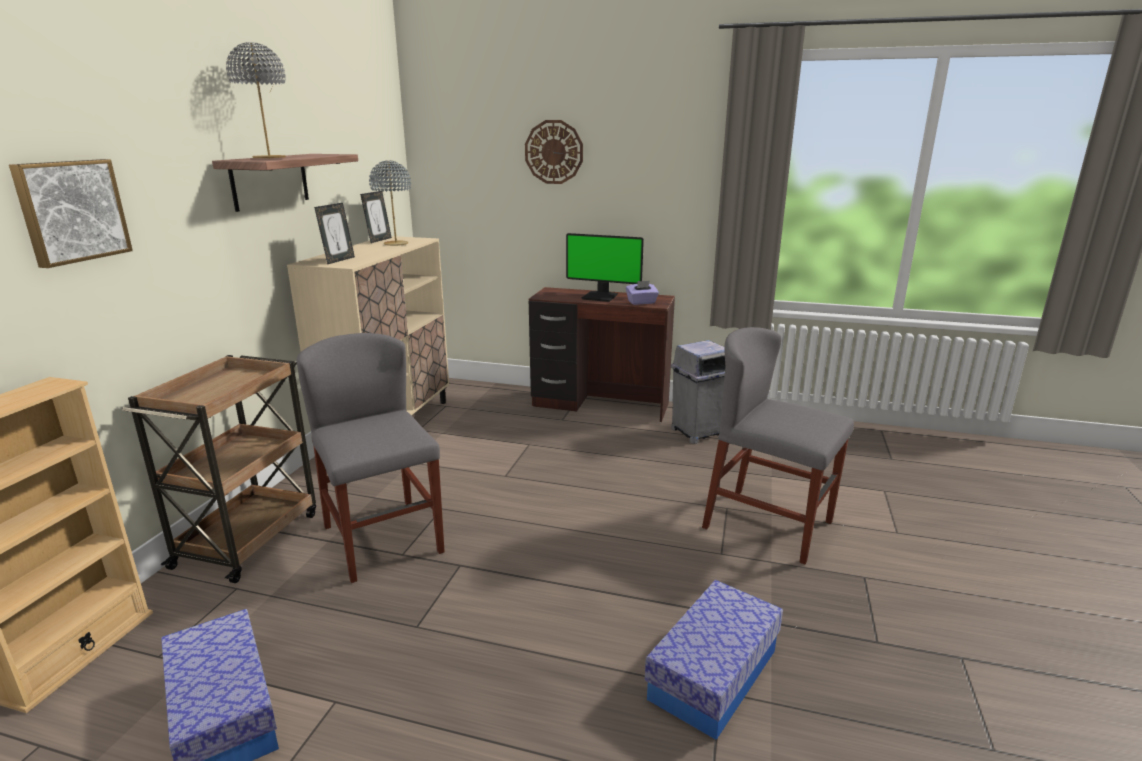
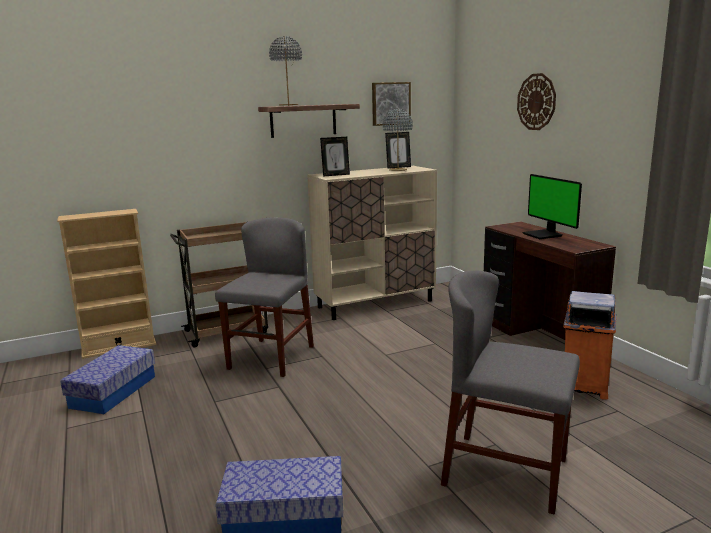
camera: 50 degrees right, 5 degrees down
picture [9,159,133,268] -> picture moved to [372,82,411,126]
purple tissue box [626,281,659,305] -> none
grey trash can [671,340,725,444] -> orange trash can [563,291,616,400]
grey chair [702,327,854,564] -> grey chair turned 60 degrees counterclockwise [441,270,580,514]

